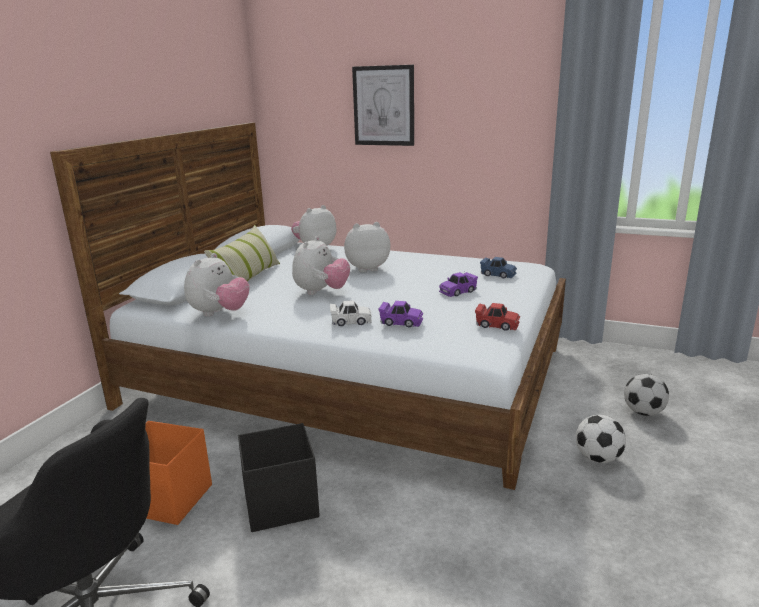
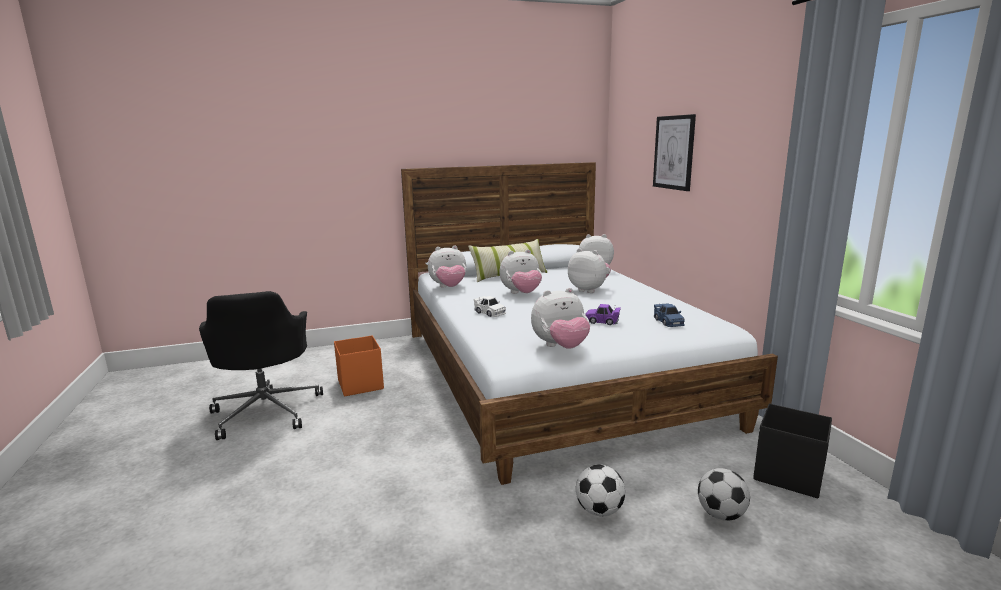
camera: 50 degrees right, 5 degrees down
black storage box [238,423,320,532] -> black storage box moved to [753,403,832,498]
purple toy car [378,301,423,327] -> none
red toy car [475,303,520,331] -> plush toy [531,288,590,349]

